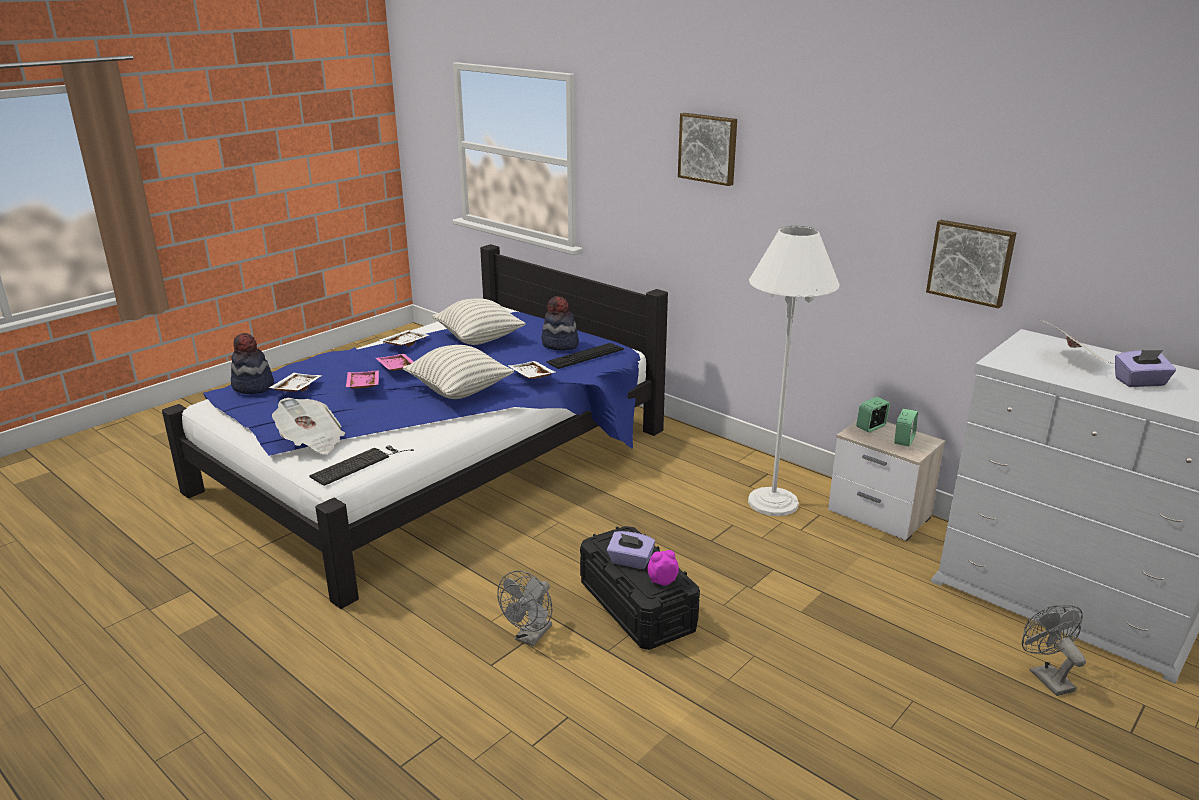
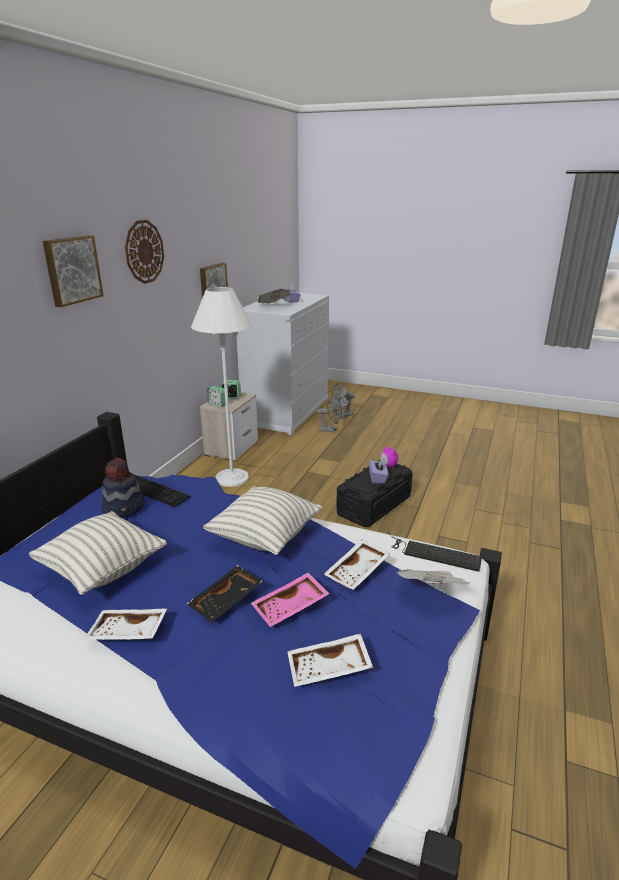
camera: 110 degrees left, 0 degrees up
hat [231,333,274,394] -> none
pink tray [376,354,414,371] -> black tray [187,565,263,622]
grey fan [497,571,552,646] -> grey fan moved to [316,395,342,432]
white tray [508,361,556,379] -> white tray moved to [324,539,390,590]
none -> wall clock [125,220,164,284]

